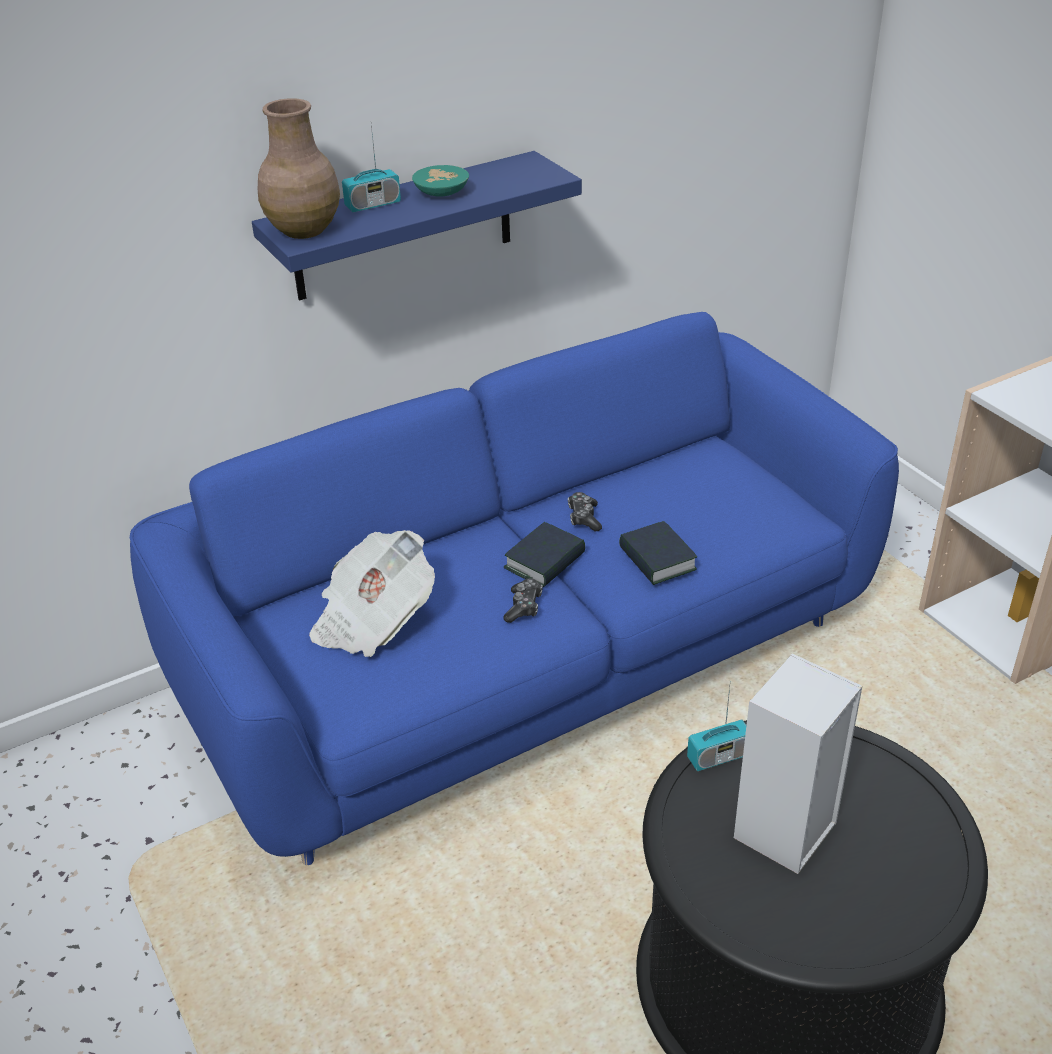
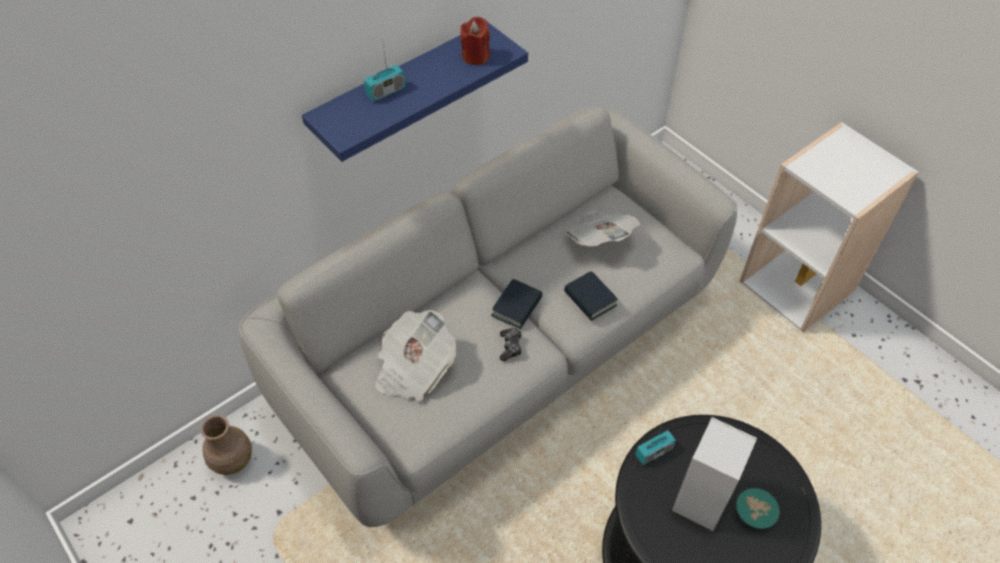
camera: 10 degrees left, 15 degrees up
blue sofa [130,312,899,865] -> grey sofa [239,106,737,527]
brown vase [258,98,340,239] -> brown vase moved to [201,415,252,475]
turquoise bowl [412,165,469,196] -> turquoise bowl moved to [736,488,779,529]
game controller [568,492,602,532] -> none
none -> red candle [460,17,490,65]
none -> newspaper [563,210,641,246]

